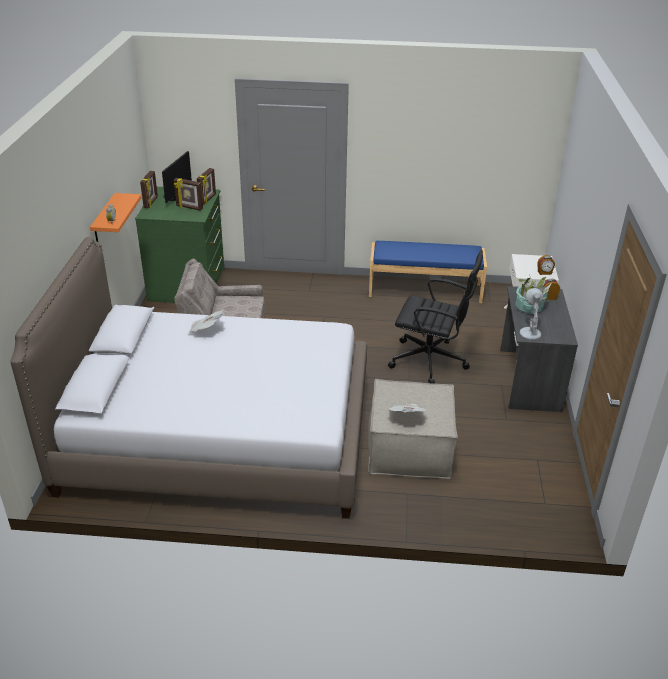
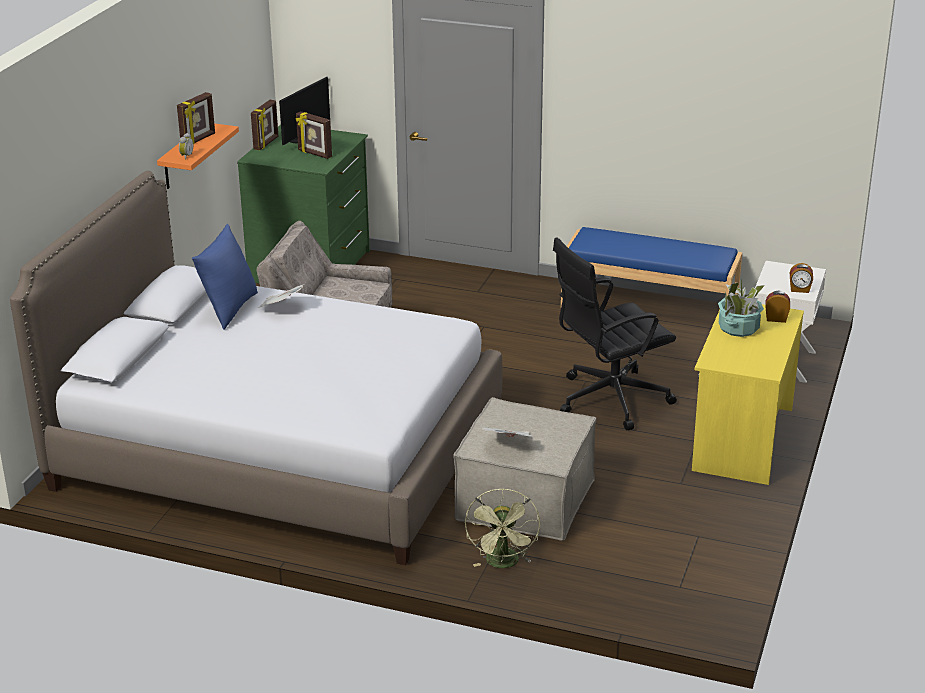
camera: 15 degrees right, 5 degrees down
picture frame [197,168,216,205] -> picture frame moved to [177,92,215,144]
black office chair [388,250,483,384] -> black office chair turned 120 degrees clockwise [553,237,677,430]
grey desk [500,286,578,412] -> yellow desk [692,304,804,485]
white table lamp [520,288,543,340] -> none
none -> blue pillow [192,224,258,330]
none -> green fan [465,489,540,568]

